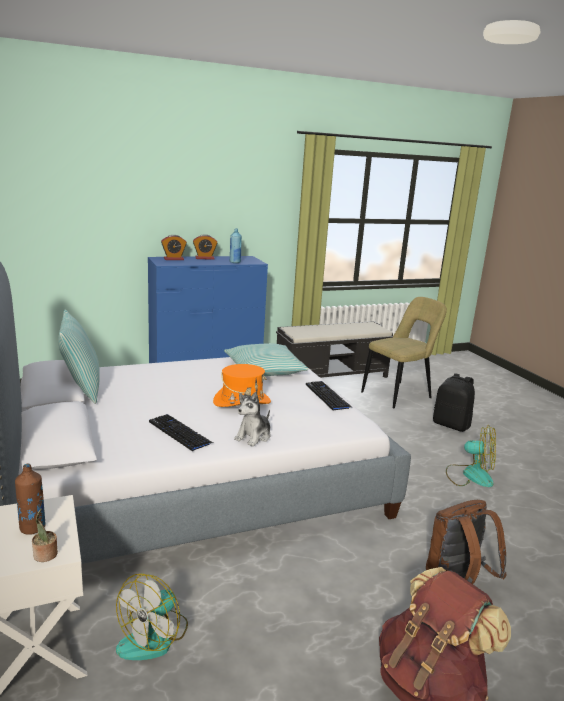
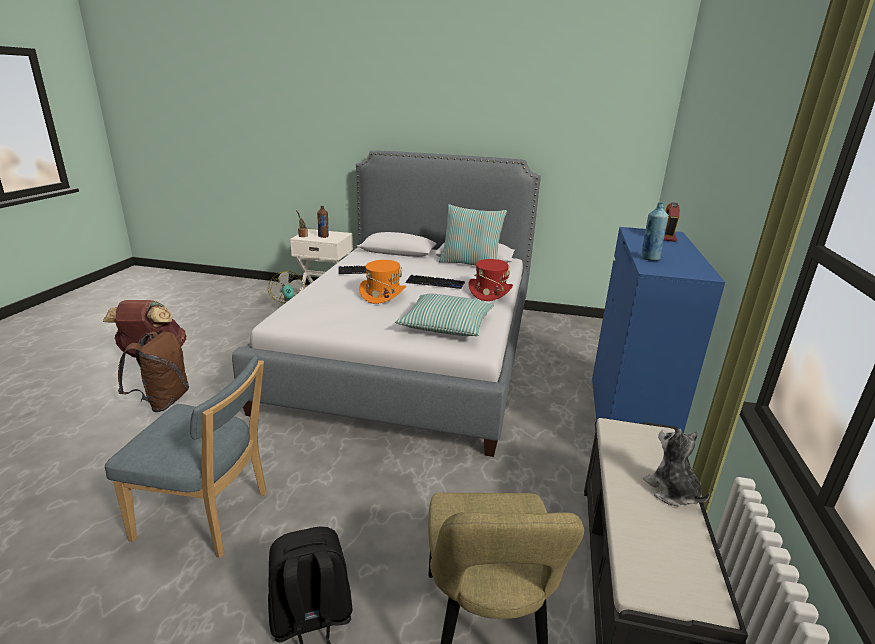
camera: 125 degrees right, 5 degrees up
alarm clock [193,234,217,260] -> none
plush toy [234,392,270,447] -> plush toy moved to [643,429,710,507]
keyboard [306,381,353,410] -> keyboard moved to [406,275,465,289]
fan [446,425,496,487] -> blue chair [105,355,267,558]
none -> red hat [469,259,513,301]

